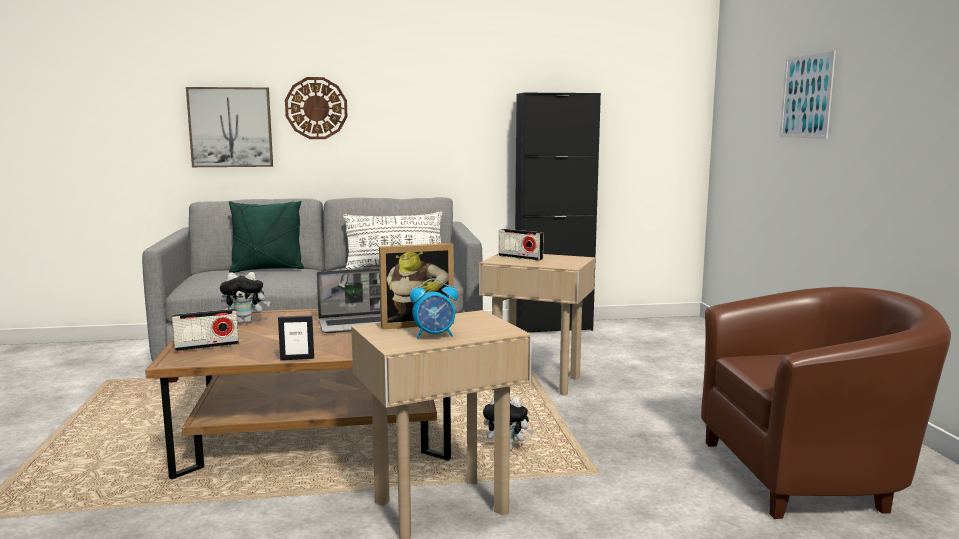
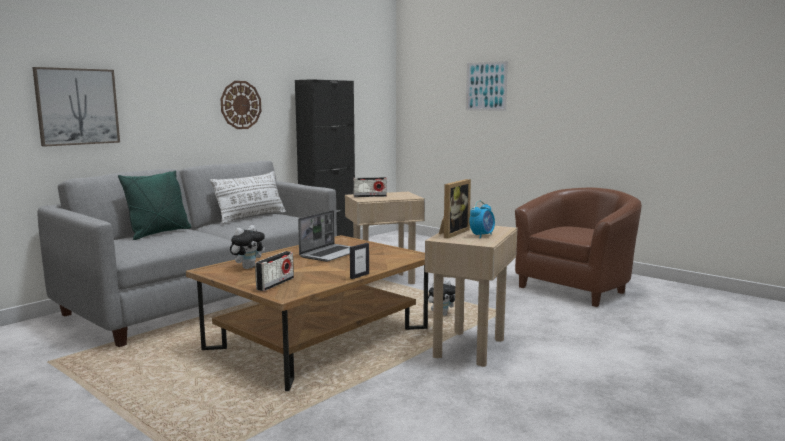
camera: 40 degrees left, 0 degrees up
wall clock [285,77,348,139] -> wall clock moved to [220,81,261,129]

